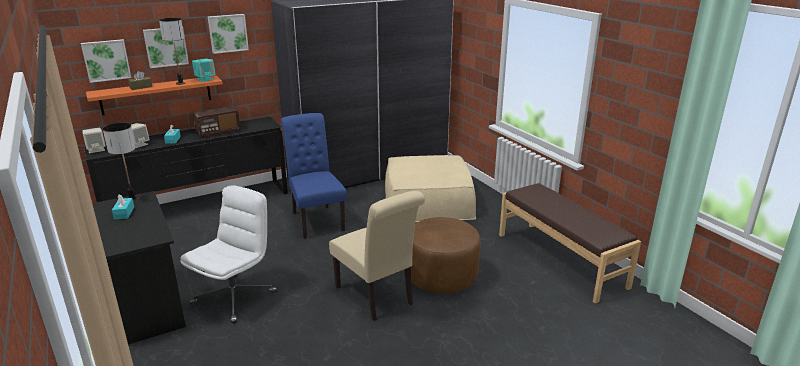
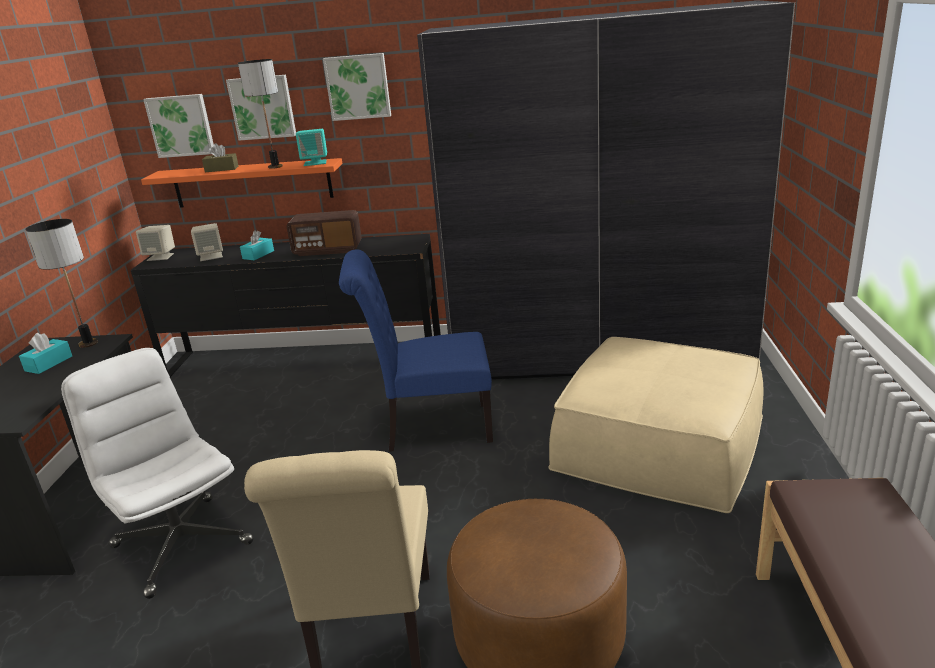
camera: 35 degrees right, 0 degrees up
white office chair [180,185,277,323] -> white office chair turned 105 degrees counterclockwise [61,348,253,599]
blue chair [281,113,347,239] -> blue chair turned 105 degrees counterclockwise [339,249,493,452]

